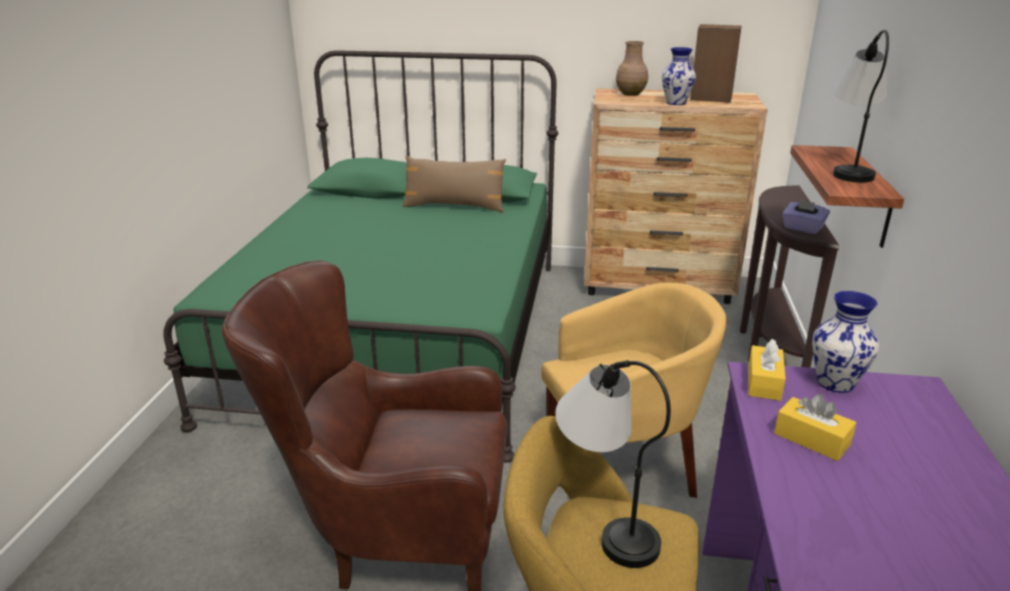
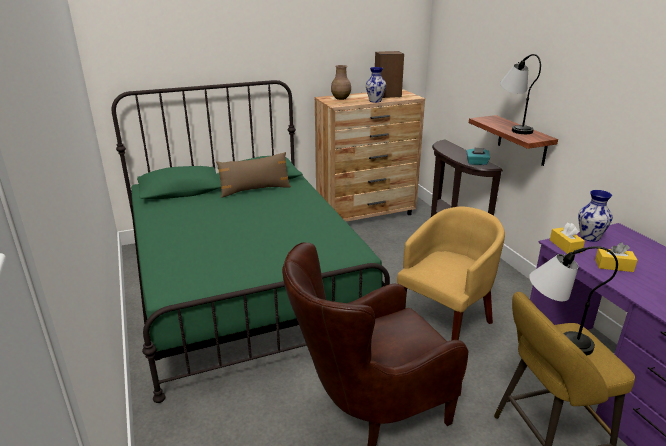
camera: 30 degrees left, 0 degrees up
purple tissue box [782,199,830,234] -> turquoise tissue box [466,148,490,165]

